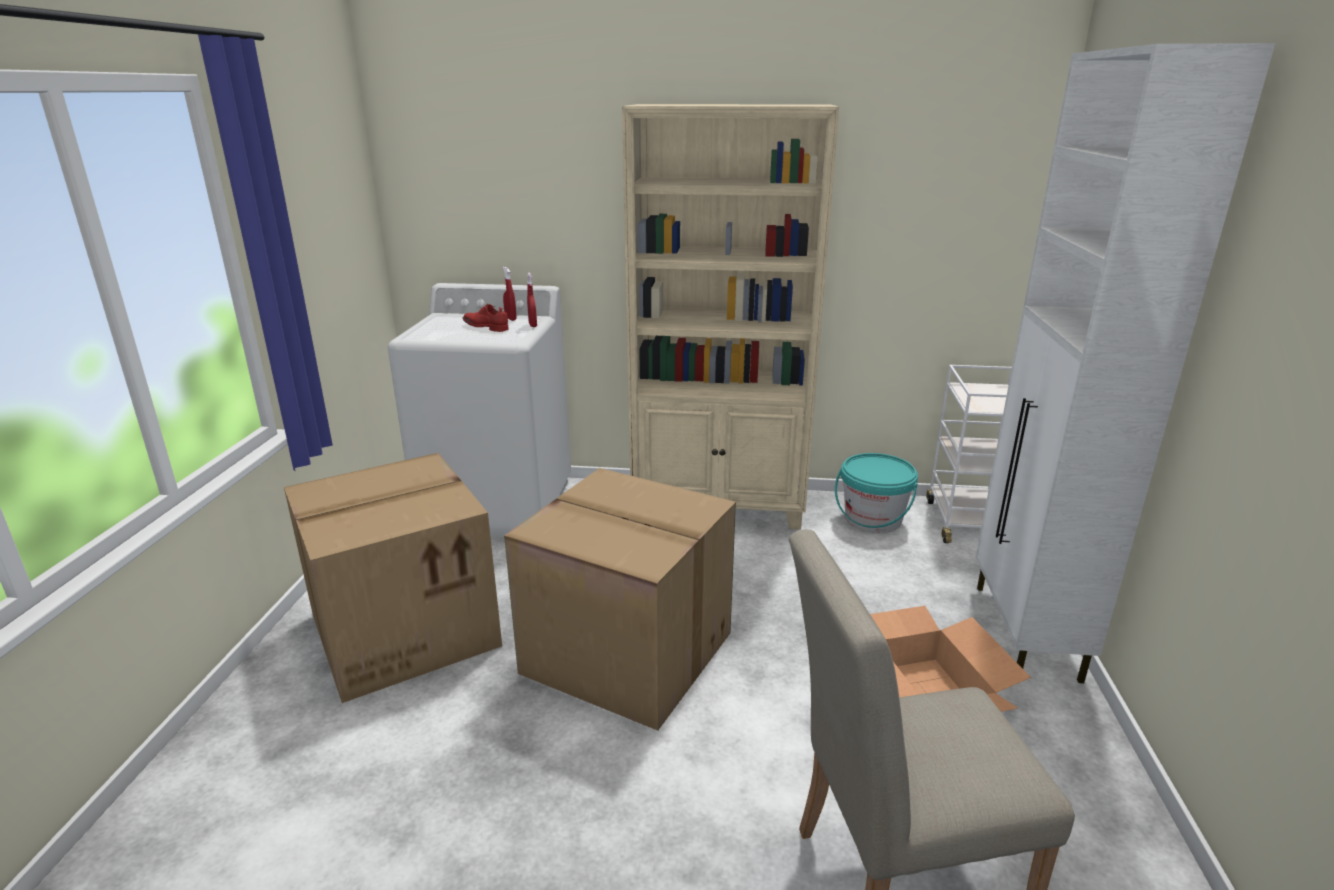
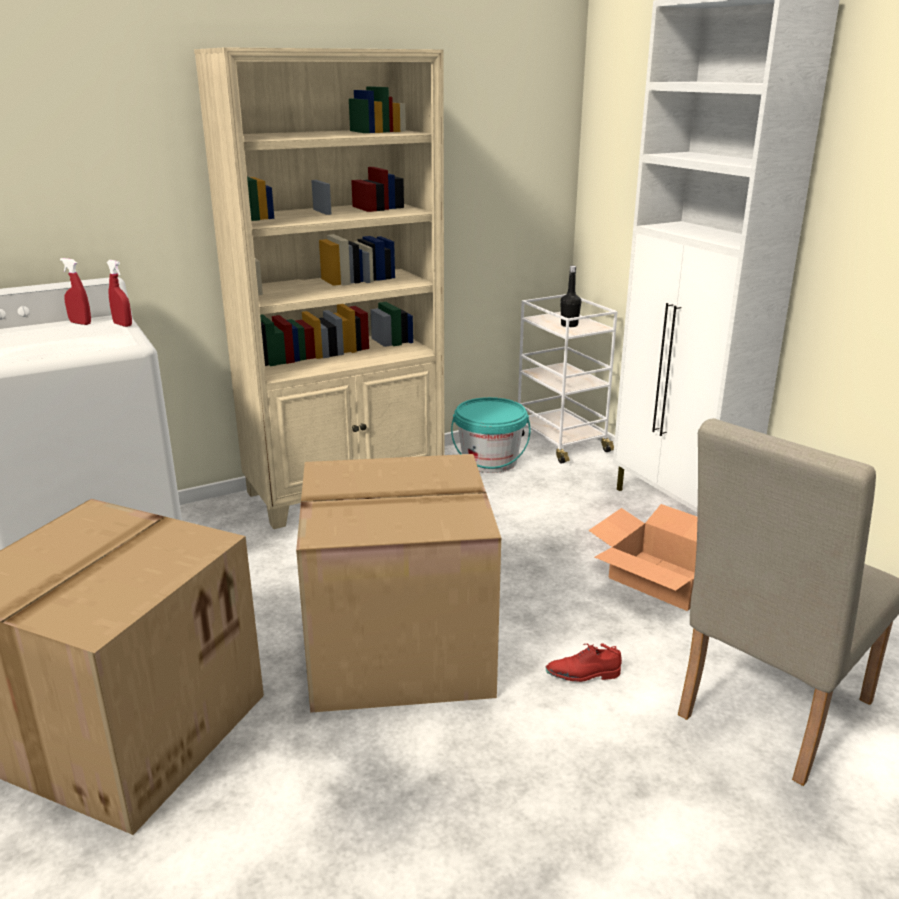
camera: 35 degrees left, 0 degrees up
red shoe [463,304,509,332] -> red shoe moved to [546,643,622,682]
none -> black bottle [560,266,581,327]

